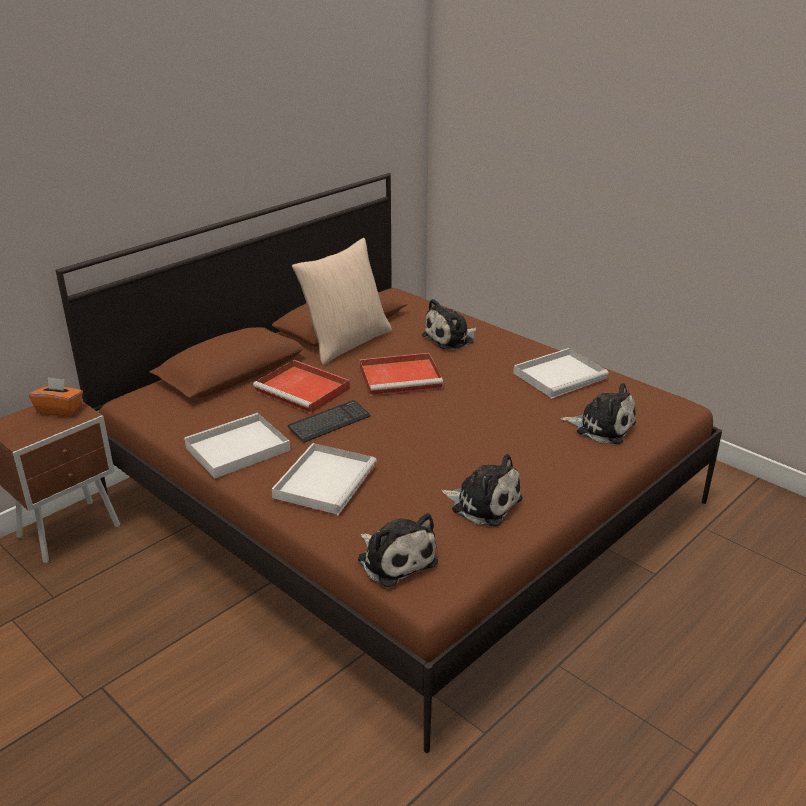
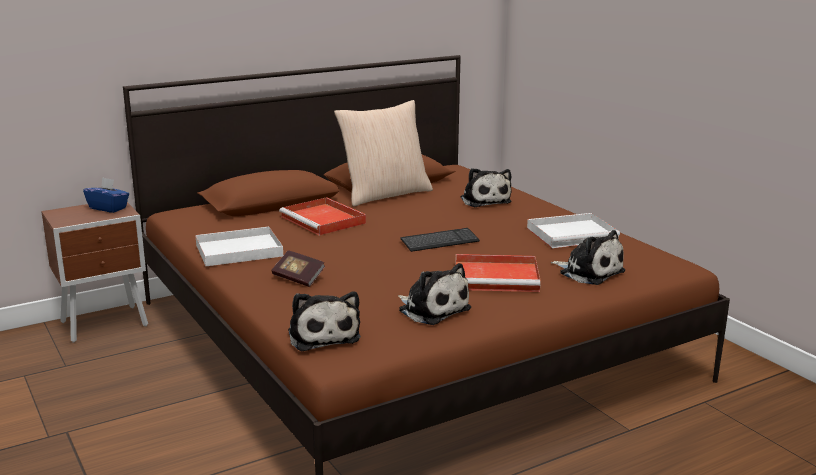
camera: 15 degrees right, 10 degrees down
orange tissue box [29,377,83,417] -> blue tissue box [83,177,129,213]
white tray [272,443,377,516] -> book [271,250,325,287]
keyboard [288,400,371,443] -> keyboard moved to [401,228,480,252]
red tray [360,353,443,396] -> red tray moved to [456,254,541,292]
plush toy [422,299,477,350] -> plush toy turned 90 degrees counterclockwise [461,168,512,207]

